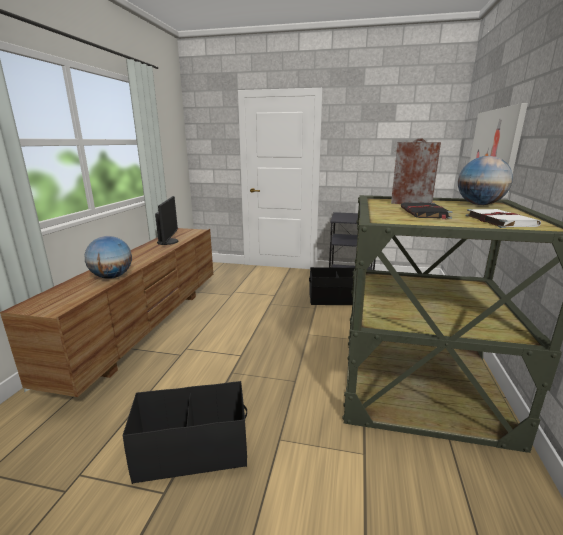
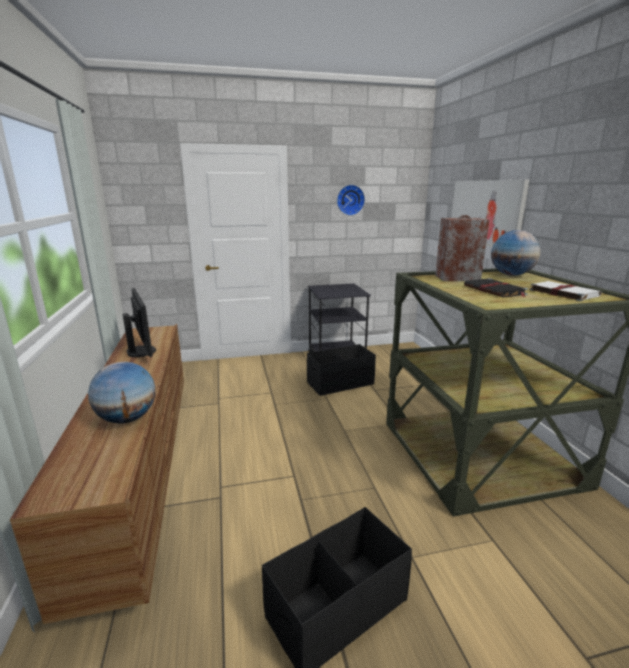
camera: 25 degrees left, 0 degrees up
none -> wall clock [337,185,365,215]

